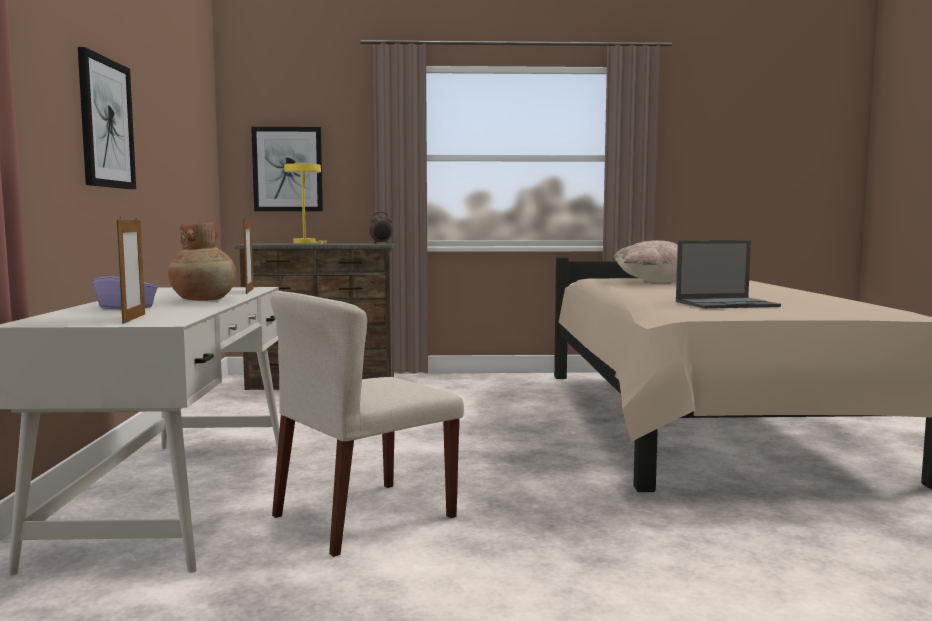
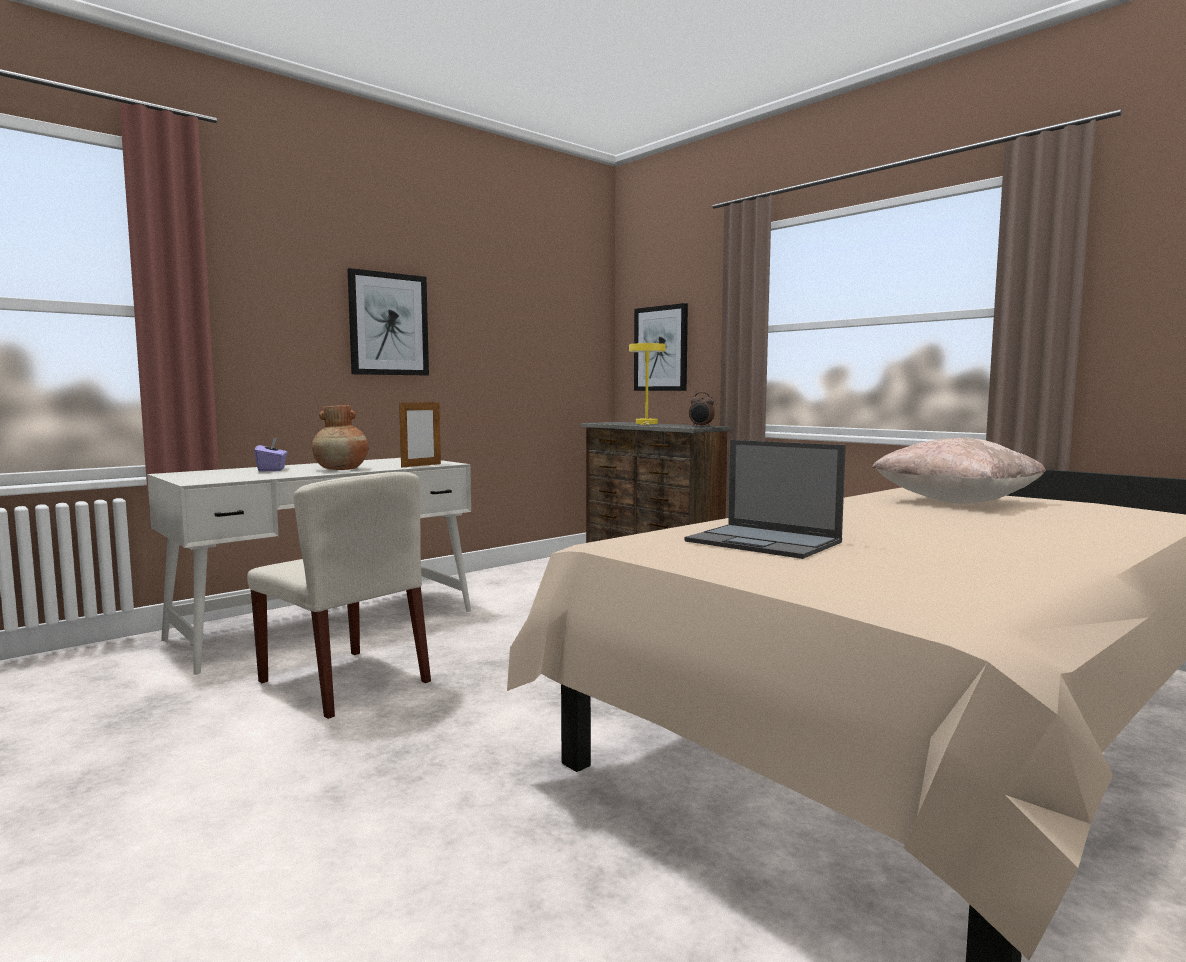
camera: 50 degrees right, 0 degrees up
picture frame [117,217,145,324] -> none
beige chair [270,291,464,557] -> beige chair turned 150 degrees counterclockwise [247,472,431,719]

